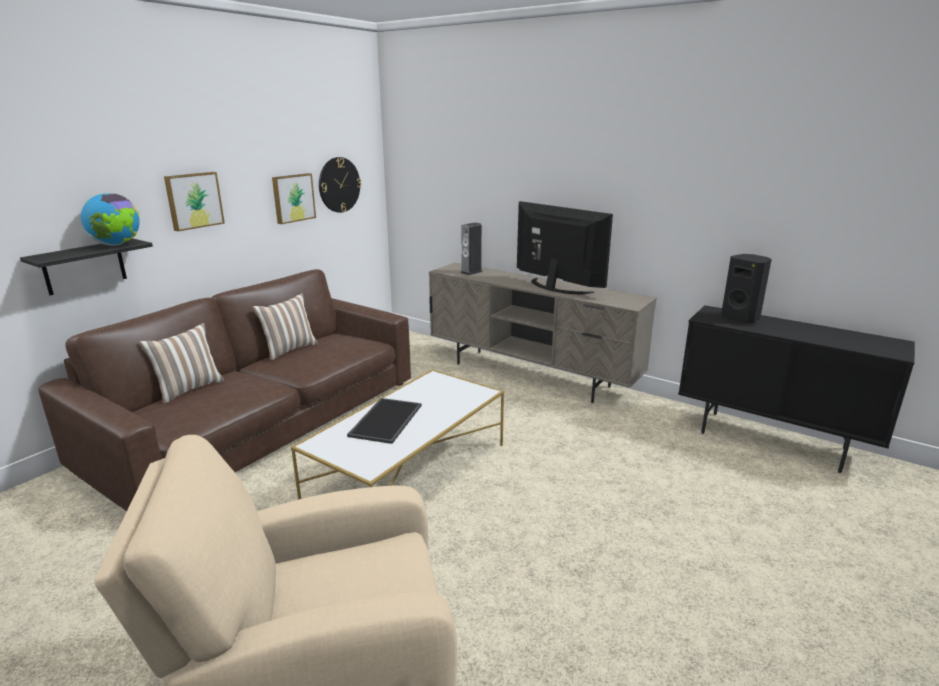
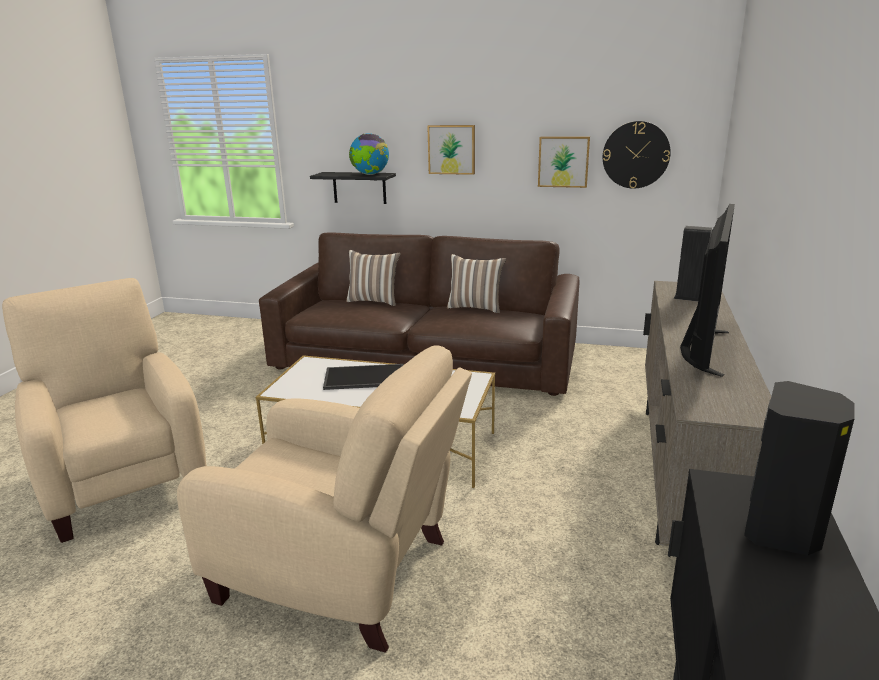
camera: 70 degrees right, 0 degrees up
none -> beige armchair [177,345,472,653]

